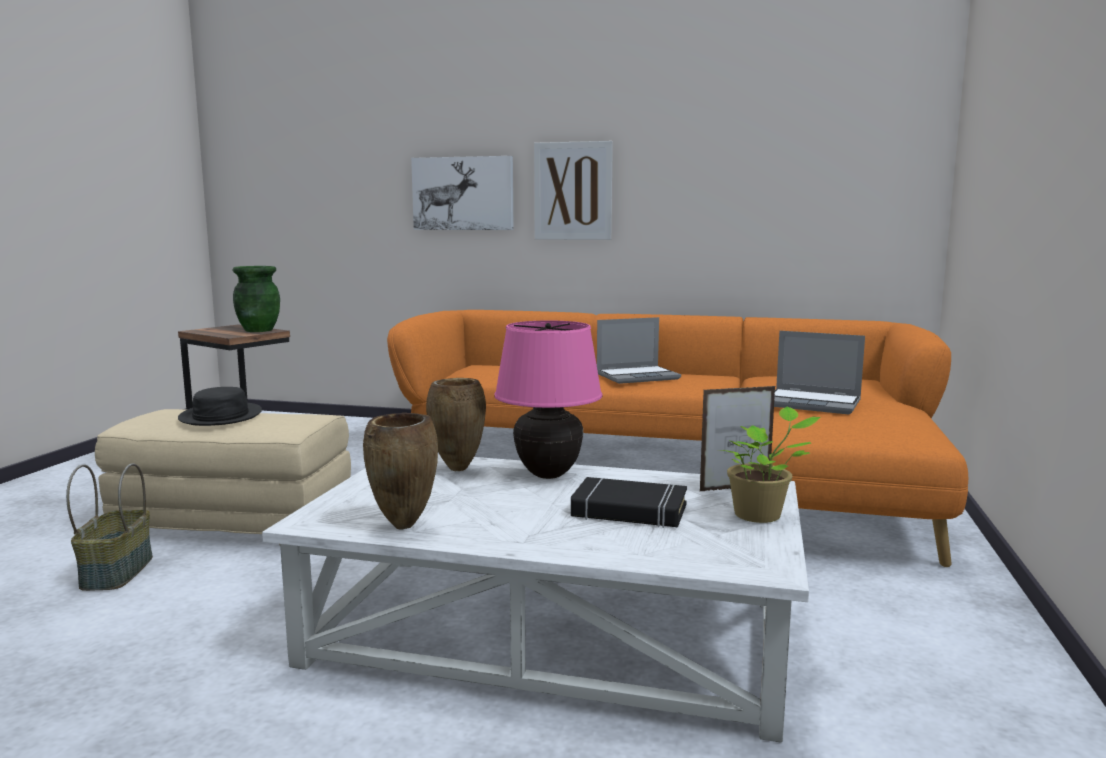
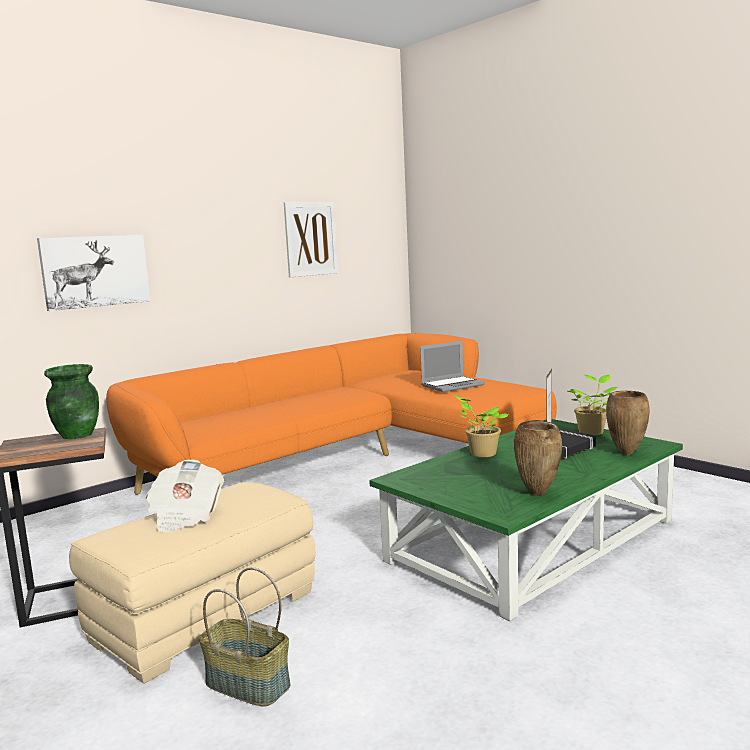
camera: 55 degrees left, 0 degrees up
black hat [178,387,262,426] -> newspaper [146,459,224,532]
white coffee table [262,454,809,743] -> green coffee table [369,419,683,621]
brown vase [426,378,486,471] -> brown vase moved to [606,391,649,455]
pink table lamp [494,321,603,479] -> potted plant [453,394,509,457]
picture [534,141,613,240] -> picture moved to [284,202,338,277]
laptop [597,317,681,384] -> none

